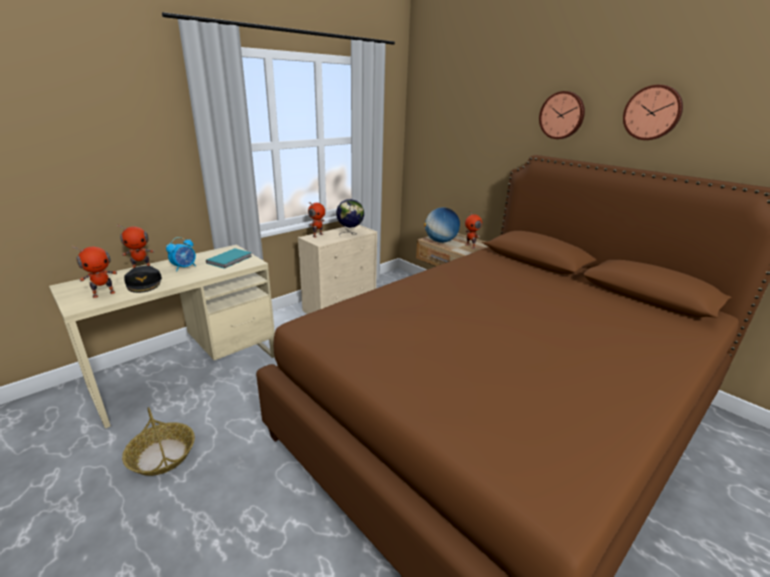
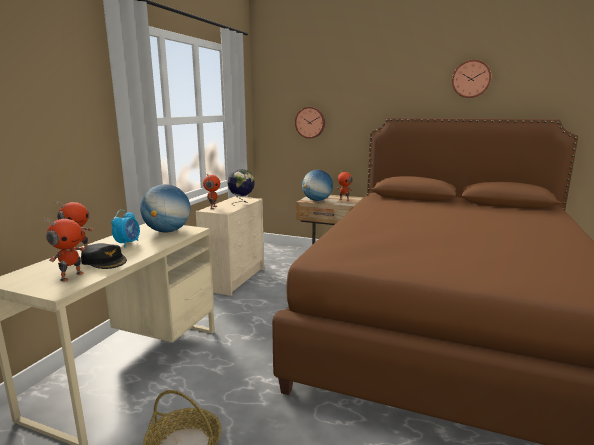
camera: 25 degrees left, 10 degrees down
turquoise book [206,248,252,269] -> globe [140,184,191,232]
wall clock [539,91,585,139] -> wall clock moved to [295,107,325,139]

